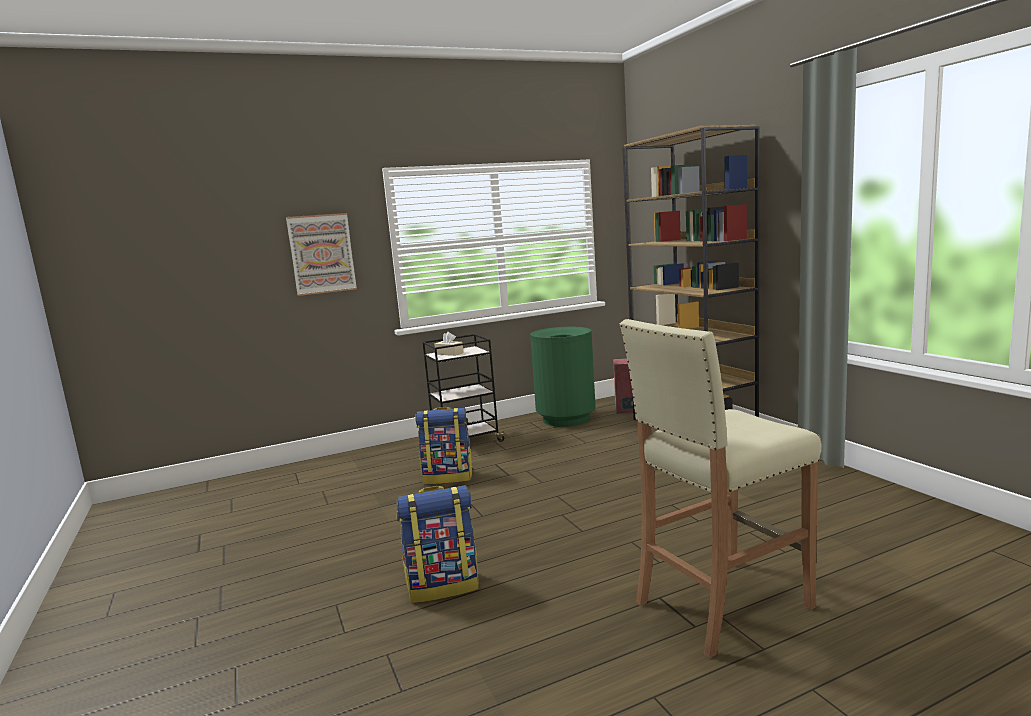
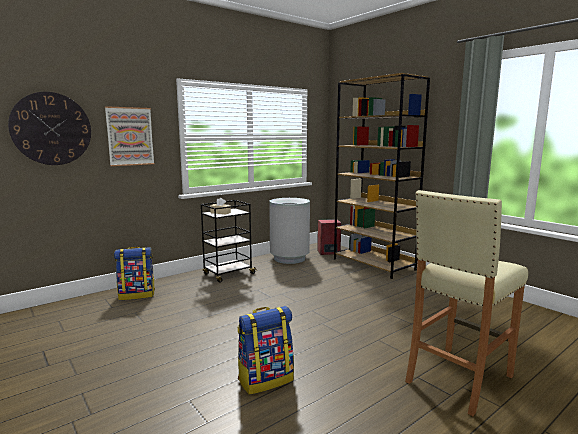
camera: 15 degrees left, 0 degrees up
backpack [415,407,473,484] -> backpack moved to [114,247,155,300]
green trash can [530,327,596,427] -> grey trash can [269,198,310,264]
none -> wall clock [8,92,91,165]

